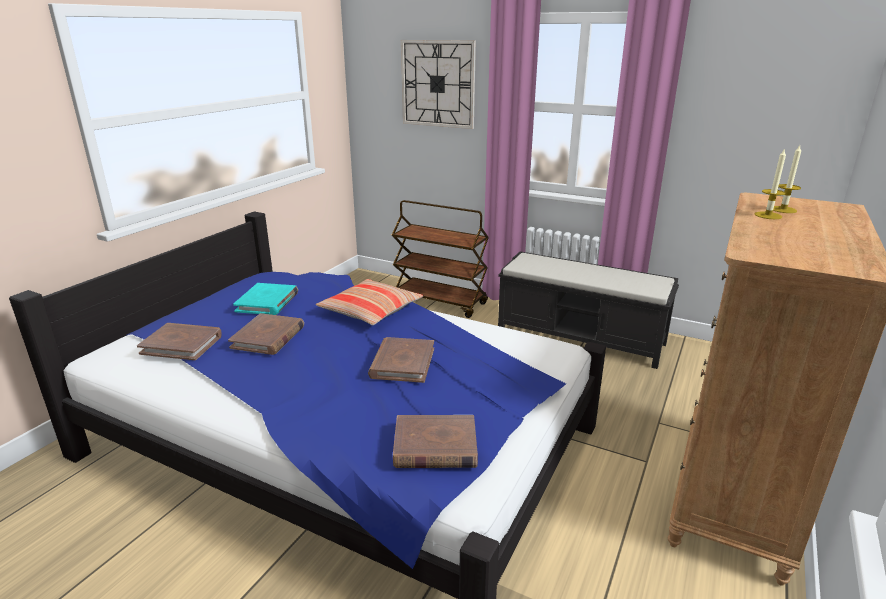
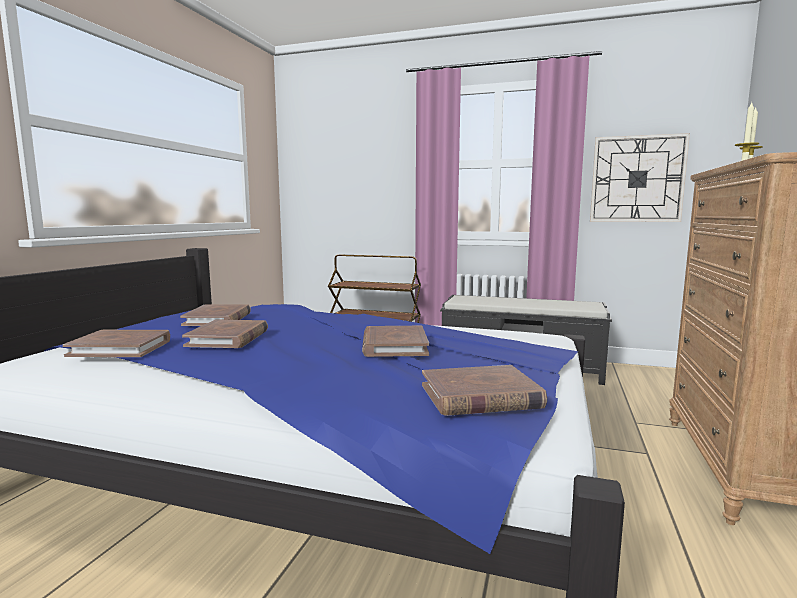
camera: 10 degrees left, 15 degrees down
turquoise book [233,283,298,315] -> brown book [180,305,251,326]
pillow [316,279,423,325] -> none
wall clock [401,40,476,129] -> wall clock moved to [590,133,690,222]

